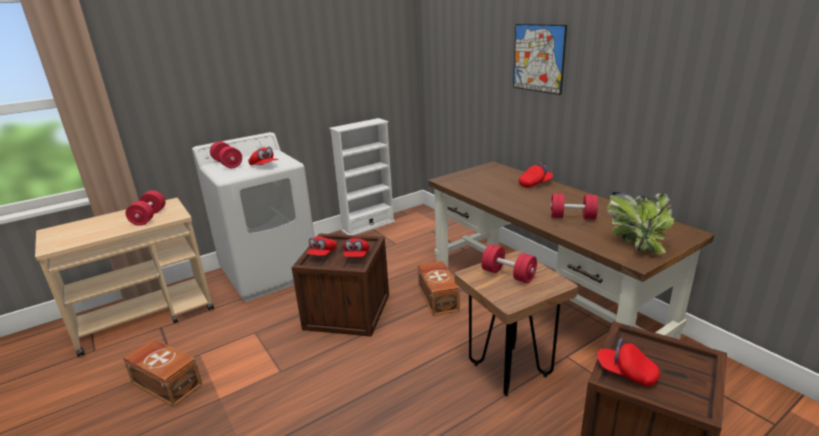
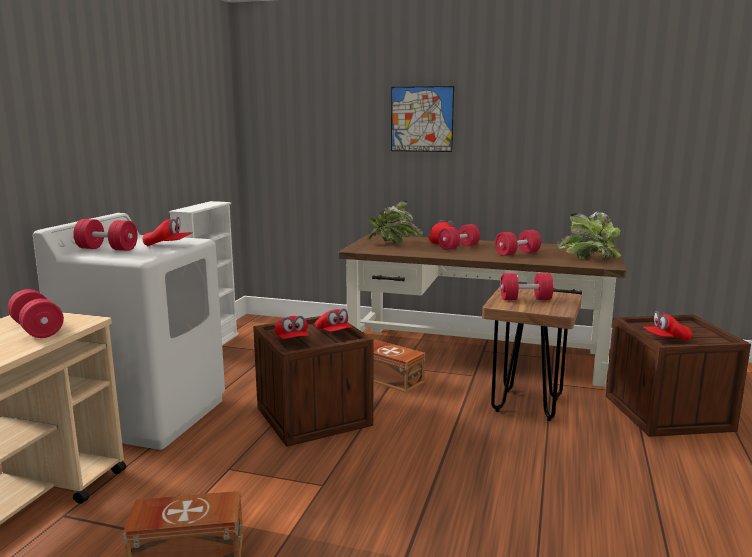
camera: 40 degrees left, 10 degrees down
none -> potted plant [366,200,423,244]
none -> red dumbbell [438,224,480,250]

